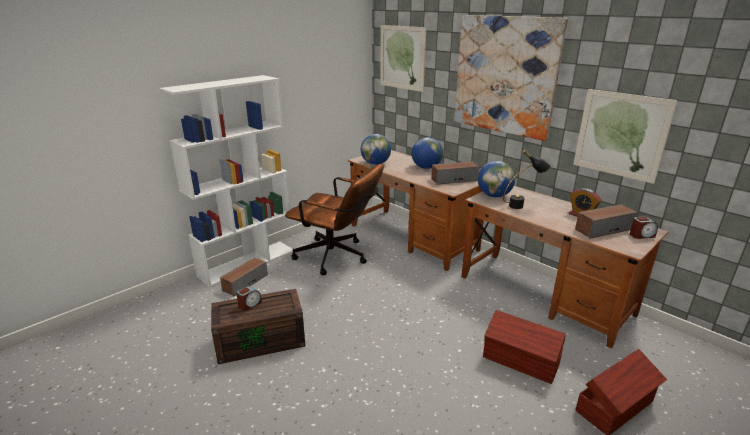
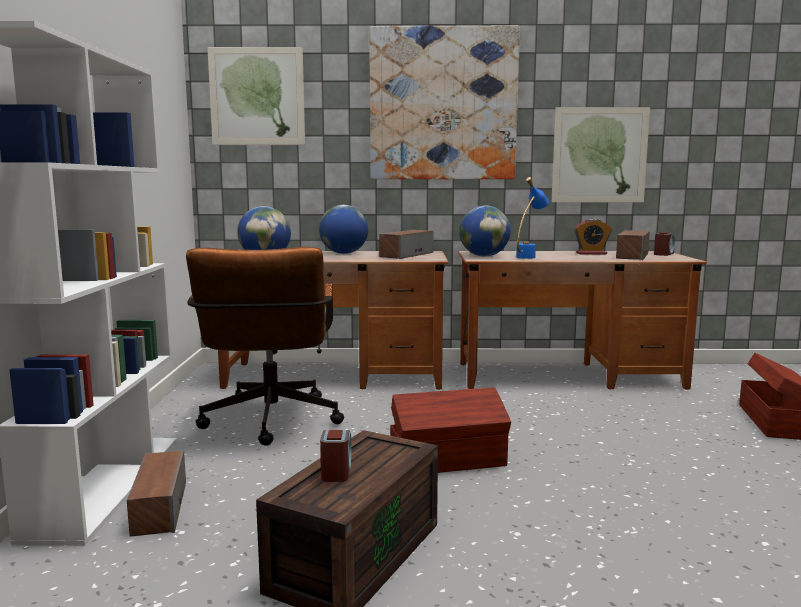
camera: 45 degrees left, 15 degrees down
brown office chair [285,164,384,275] -> brown office chair turned 105 degrees clockwise [186,247,344,446]
brown storage box [483,310,566,384] -> brown storage box moved to [390,387,511,473]
black table lamp [503,150,551,209] -> blue table lamp [516,177,549,259]

